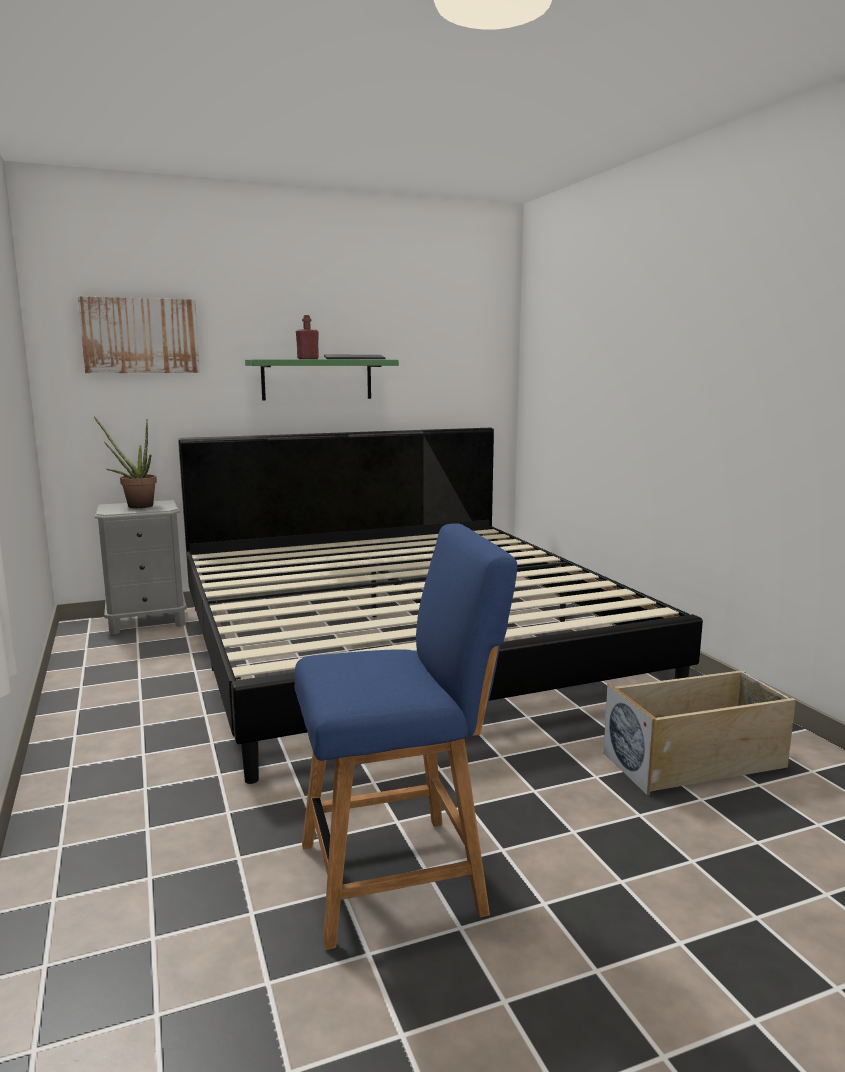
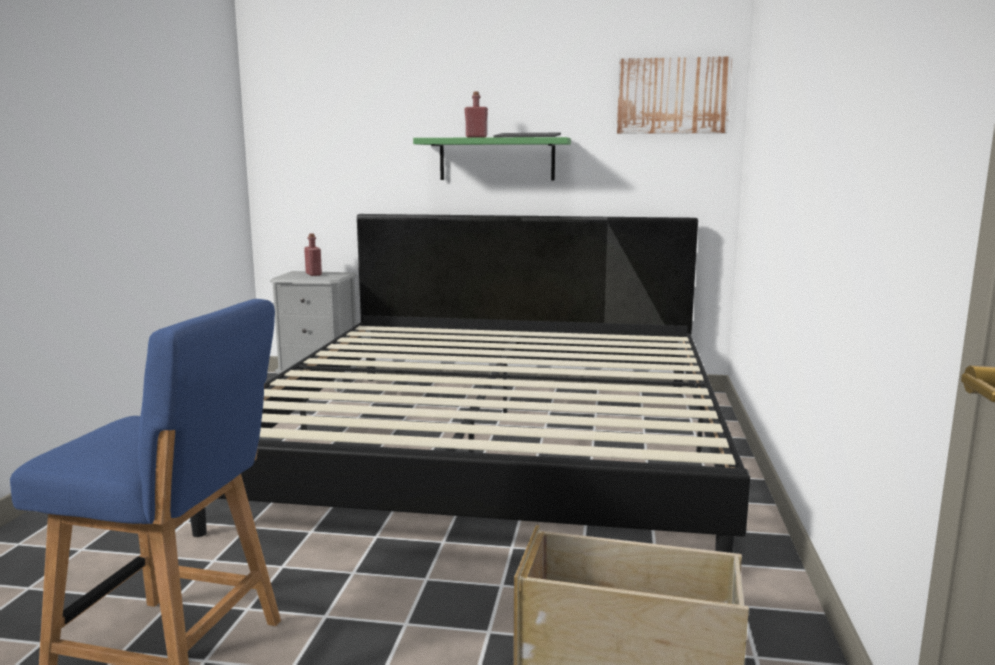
camera: 30 degrees right, 0 degrees up
picture [78,296,200,373] -> picture moved to [617,56,732,134]
potted plant [94,417,157,508] -> red bottle [304,233,322,276]

